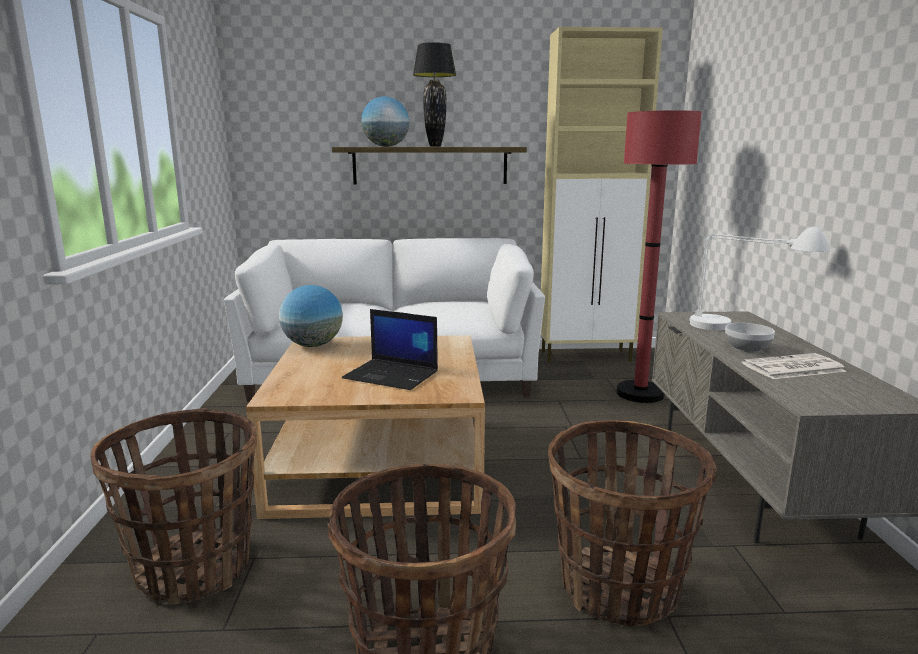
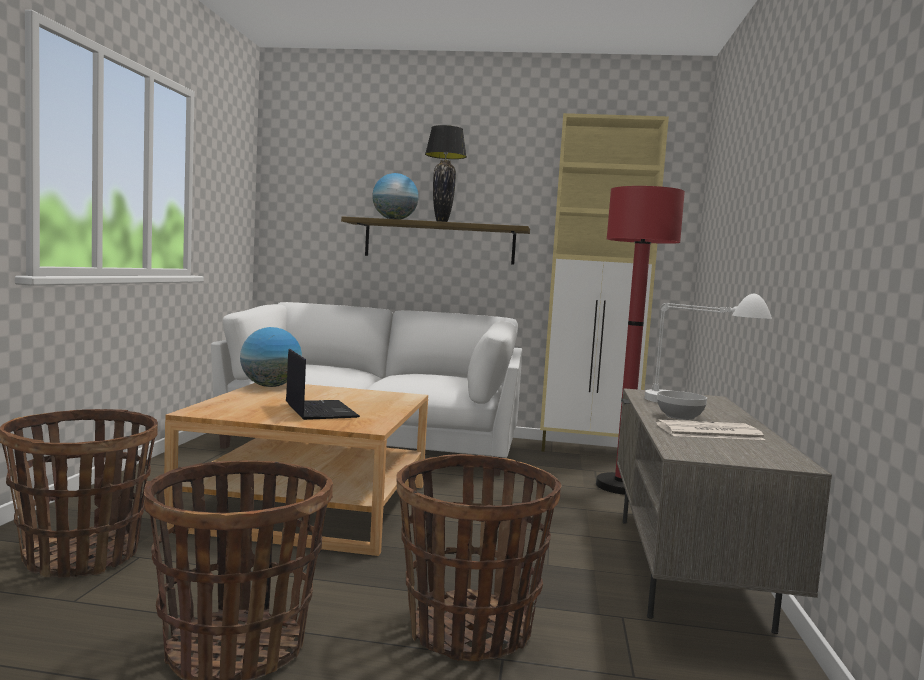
camera: 10 degrees right, 10 degrees down
laptop [342,309,438,390] -> laptop turned 150 degrees counterclockwise [286,349,360,420]

